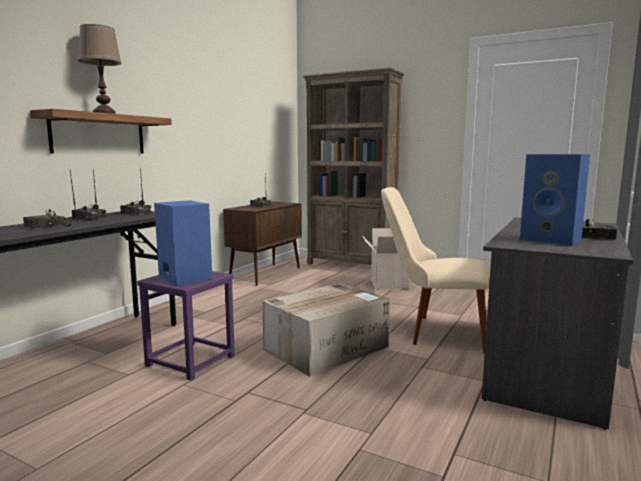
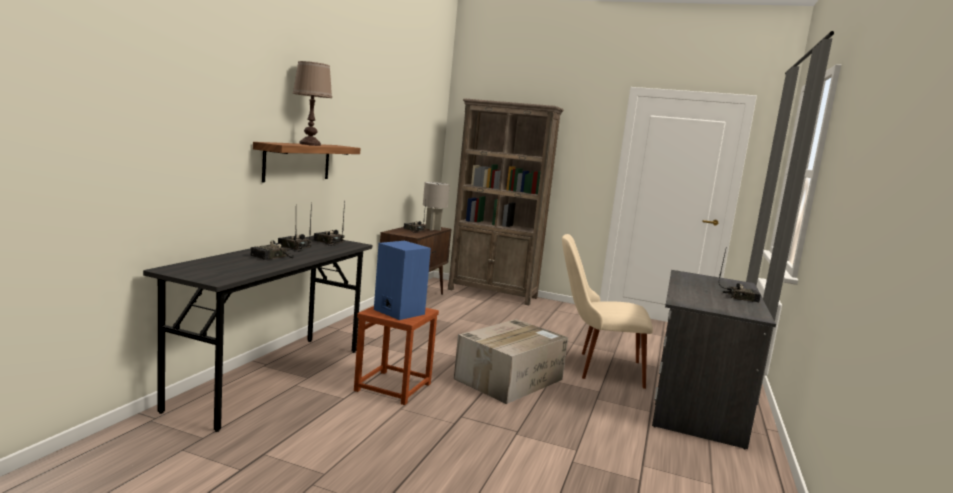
camera: 10 degrees left, 0 degrees up
purple stool [137,271,235,380] -> brown stool [354,306,439,405]
cardboard box [361,228,409,290] -> none
blue speaker [520,154,590,246] -> none
none -> grey table lamp [423,182,450,231]

